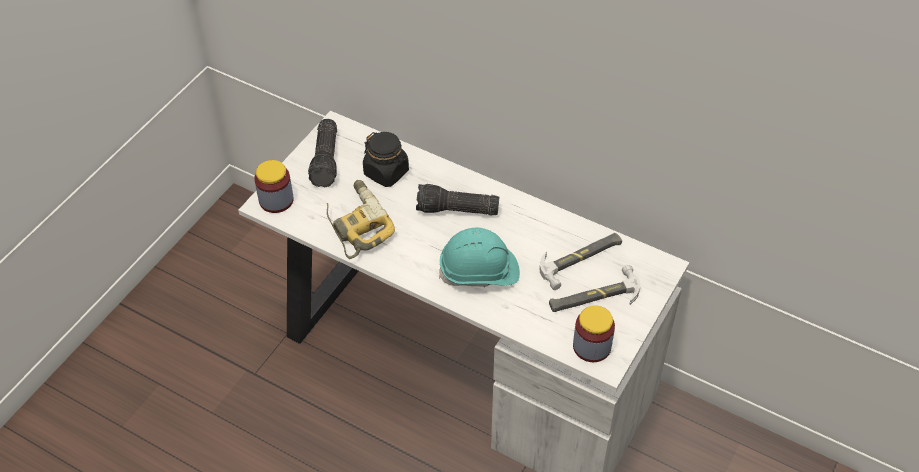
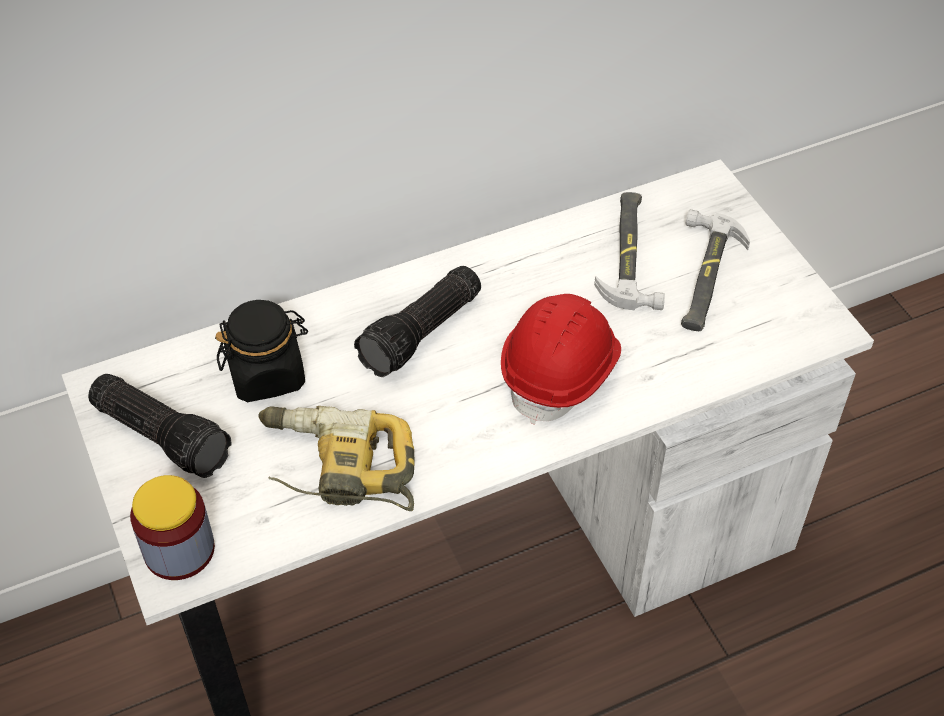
camera: 55 degrees left, 0 degrees up
turquoise hard hat [439,228,520,287] -> red hard hat [501,294,621,425]
jar [573,305,615,362] -> none

